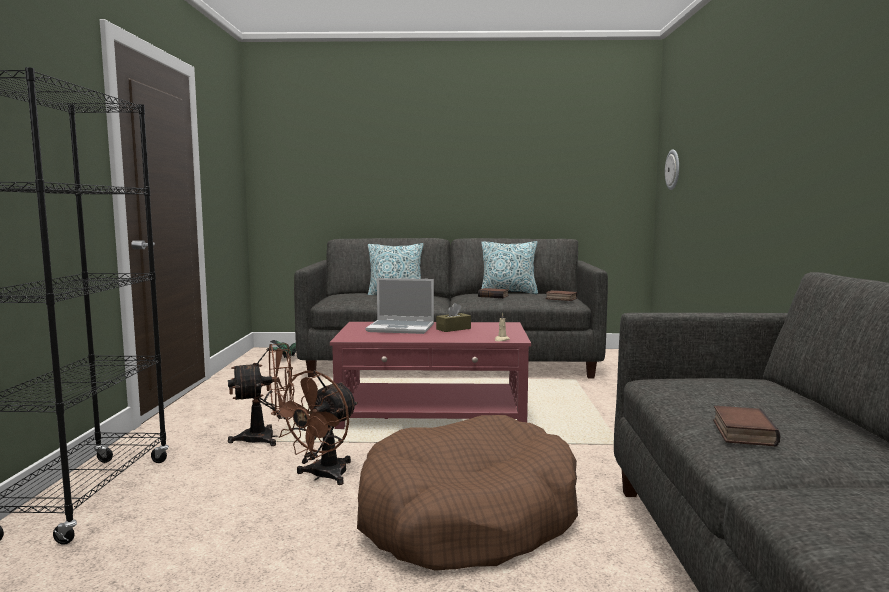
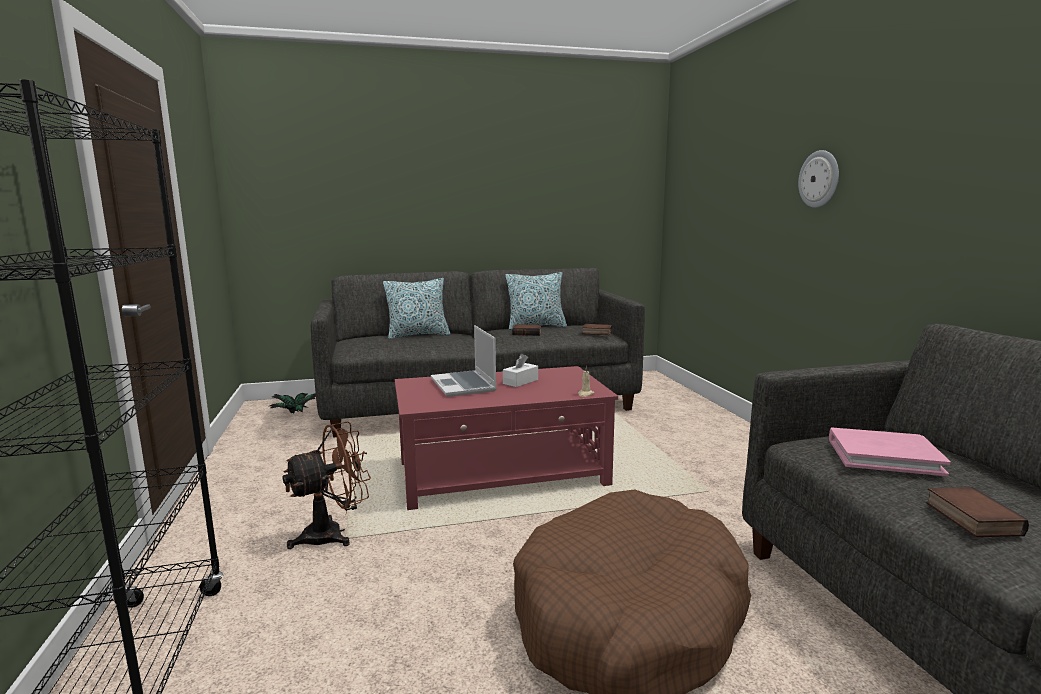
camera: 15 degrees left, 5 degrees up
brown fan [271,370,358,485] -> none
laptop [366,278,434,334] -> laptop turned 75 degrees clockwise [431,325,497,397]
brown tissue box [436,303,471,332] -> white tissue box [503,354,538,387]
wall clock [665,149,679,190] -> wall clock moved to [798,150,839,208]
none -> pink book [829,427,951,476]

